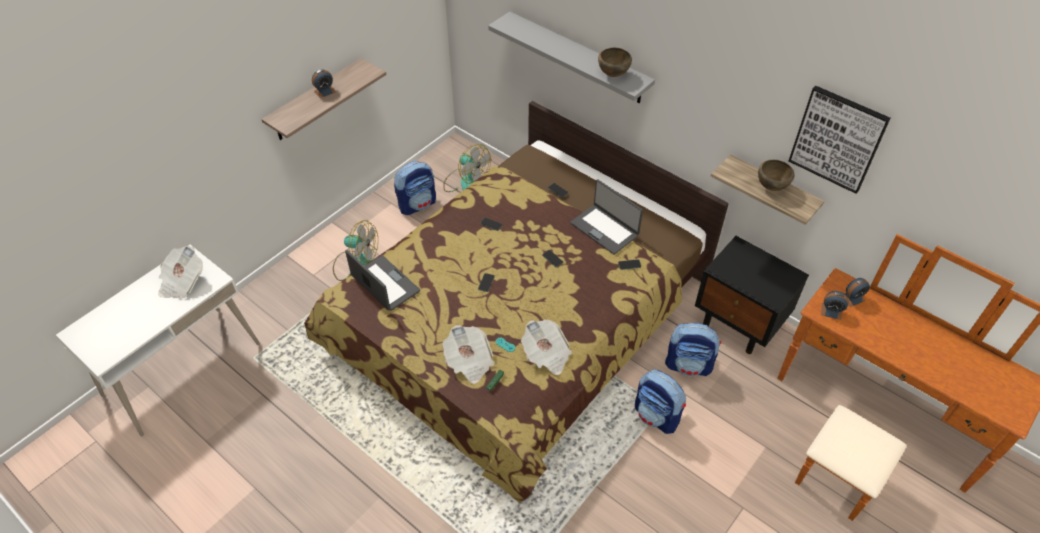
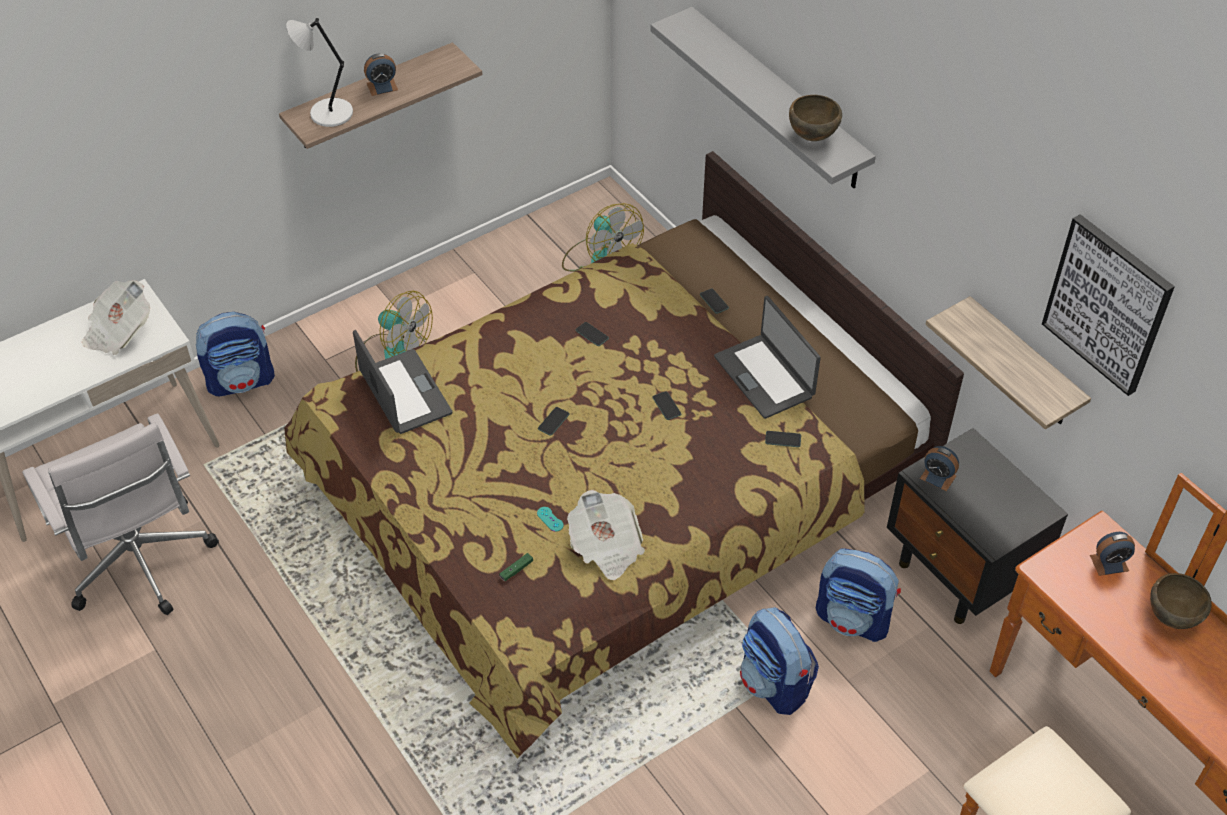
camera: 15 degrees right, 0 degrees up
backpack [394,161,436,215] -> backpack moved to [195,312,275,396]
newspaper [442,325,495,384] -> none
brown bowl [758,160,794,191] -> brown bowl moved to [1150,573,1212,629]
alarm clock [821,291,849,320] -> alarm clock moved to [920,446,959,491]
none -> white office chair [22,413,219,615]
none -> grey table lamp [286,18,353,127]

